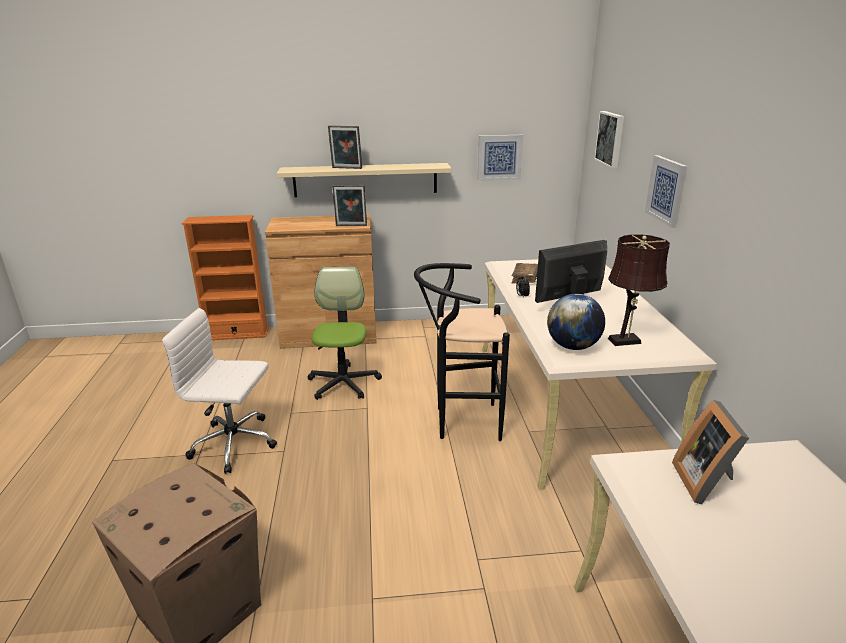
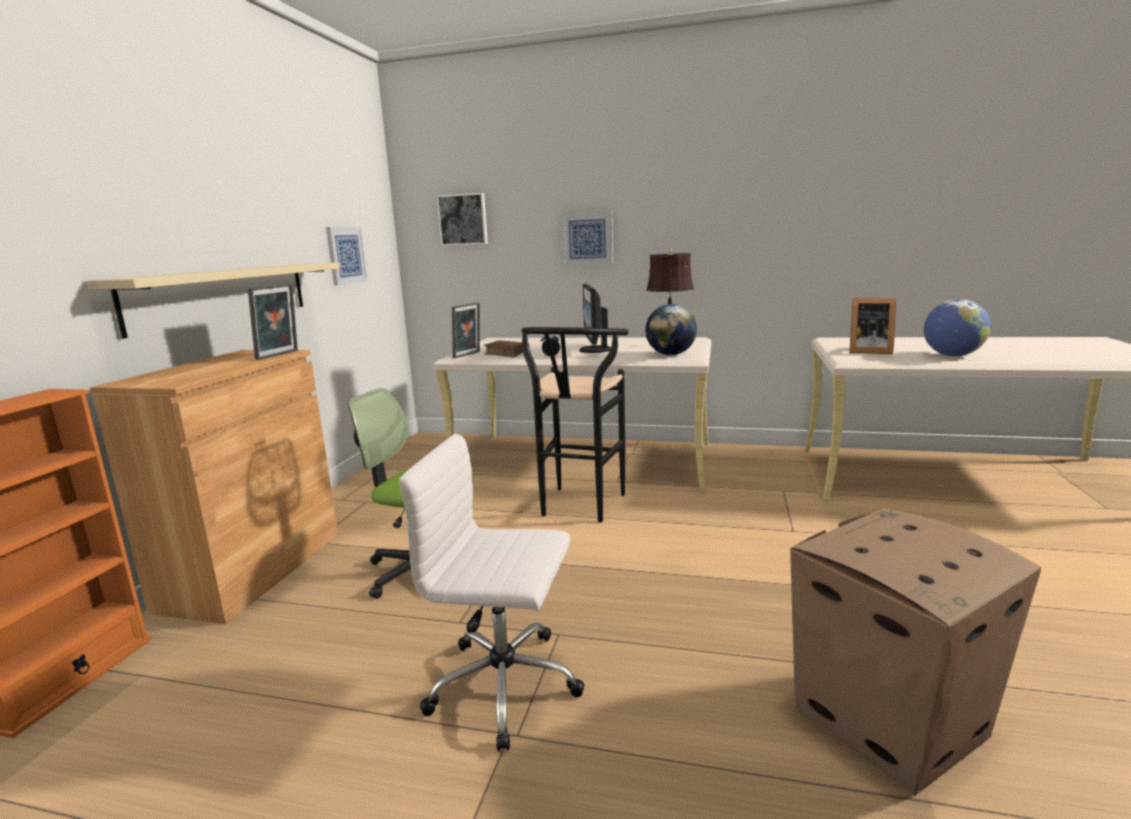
camera: 70 degrees left, 10 degrees down
white office chair [162,308,277,474] -> white office chair turned 75 degrees clockwise [399,434,584,752]
picture frame [328,125,362,169] -> picture frame moved to [452,303,480,358]
none -> globe [923,299,991,357]

